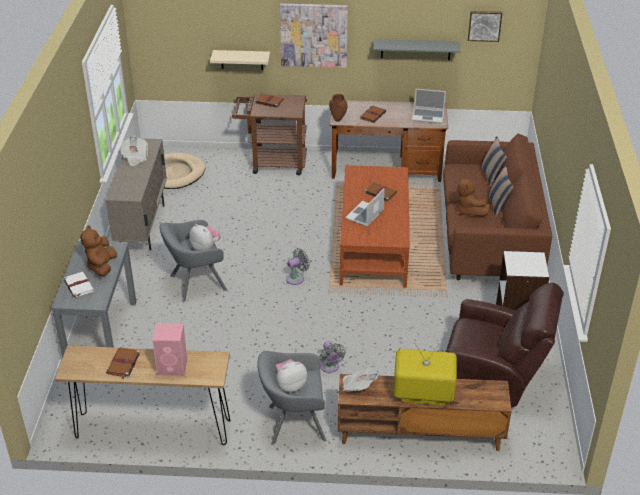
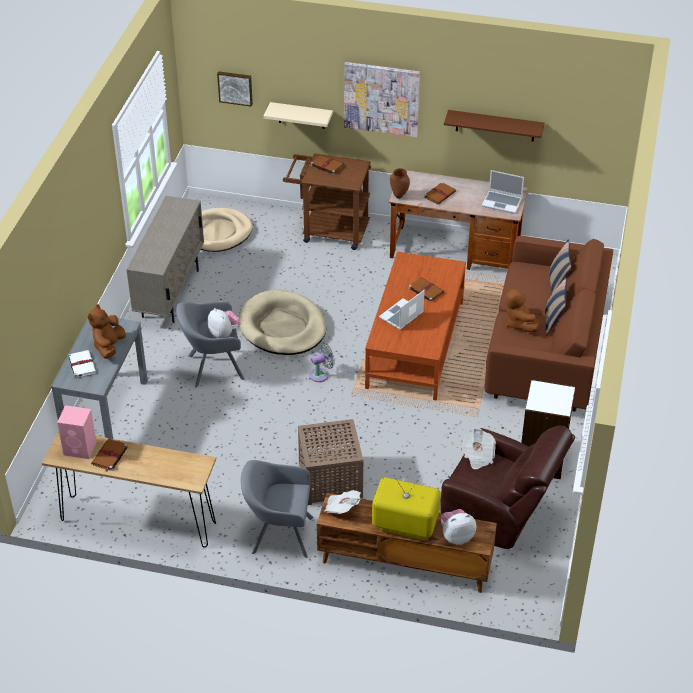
camera: 10 degrees right, 5 degrees up
newspaper [120,136,148,166] -> newspaper moved to [461,428,496,470]
pink speaker [152,323,187,376] -> pink speaker moved to [57,405,97,459]
plush toy [276,359,307,392] -> plush toy moved to [441,509,476,544]
grey fan [320,341,346,373] -> brown side table [298,419,363,505]
grey shelf [373,39,460,60] -> brown shelf [444,110,545,142]
picture [468,11,502,42] -> picture moved to [217,71,253,107]
none -> beige dog bed [239,290,326,355]

